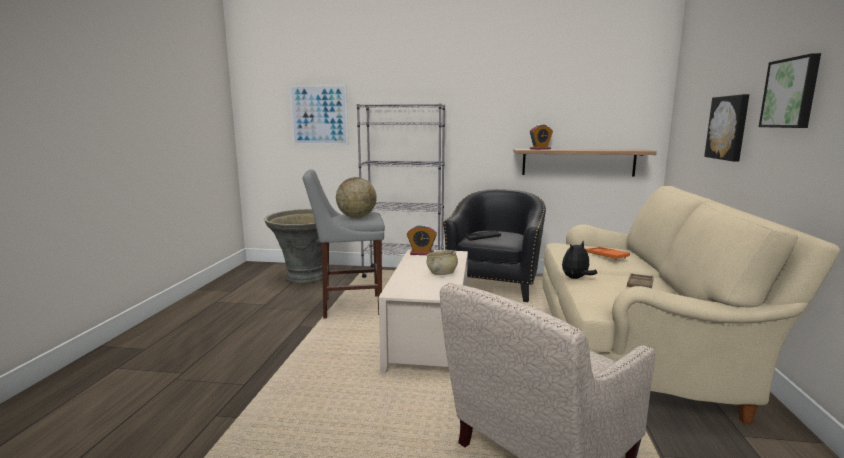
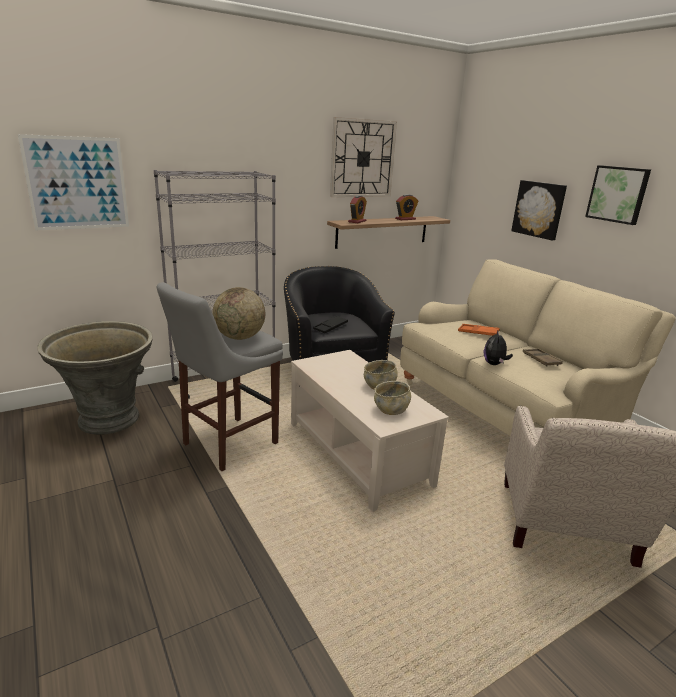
camera: 40 degrees left, 10 degrees up
alarm clock [407,225,437,255] -> alarm clock moved to [395,194,418,220]
none -> wall clock [330,117,397,197]
none -> beige bowl [374,381,411,415]

